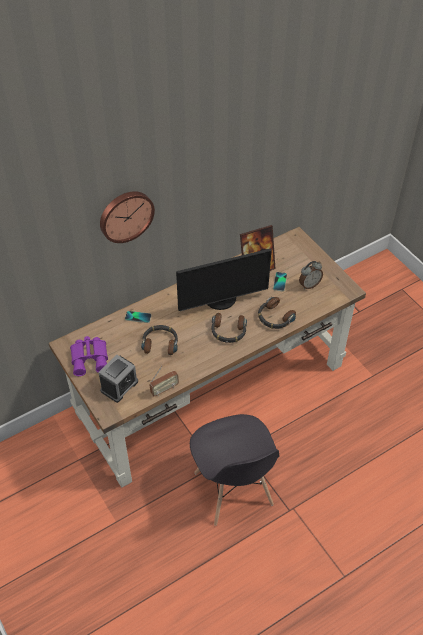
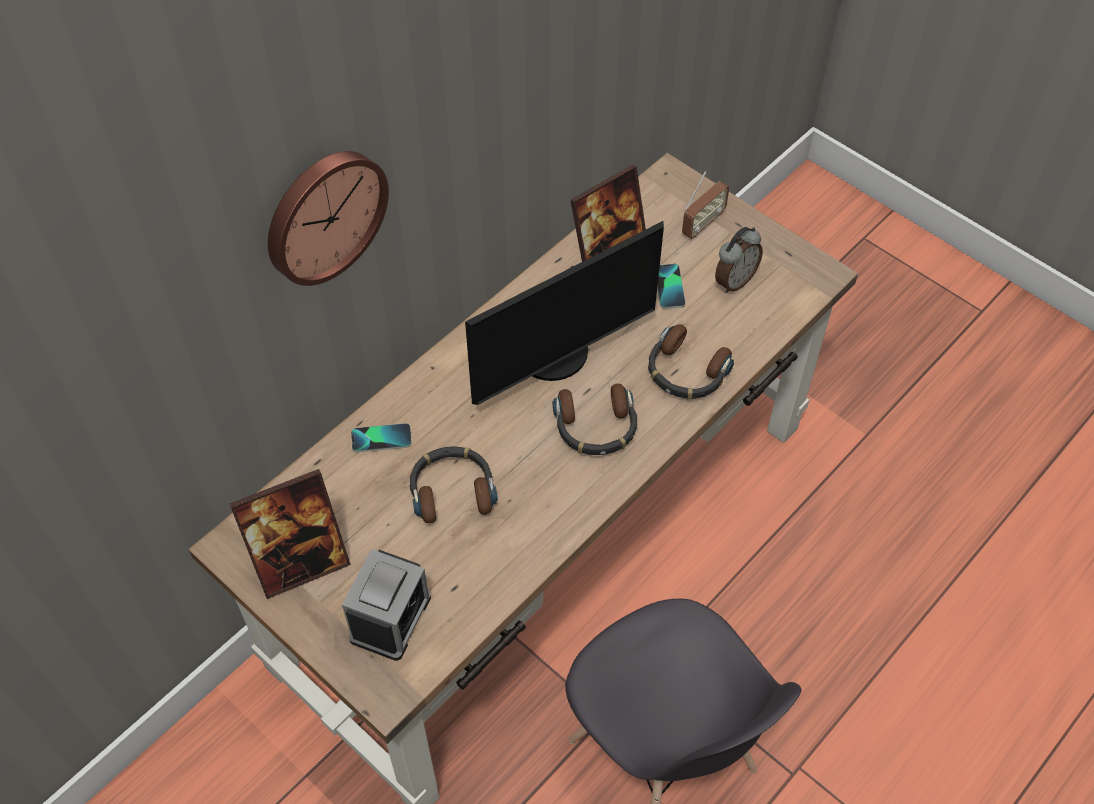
camera: 15 degrees left, 5 degrees up
purple binoculars [70,336,108,376] -> picture frame [229,469,351,599]
radio [149,366,179,396] -> radio moved to [682,171,729,239]

